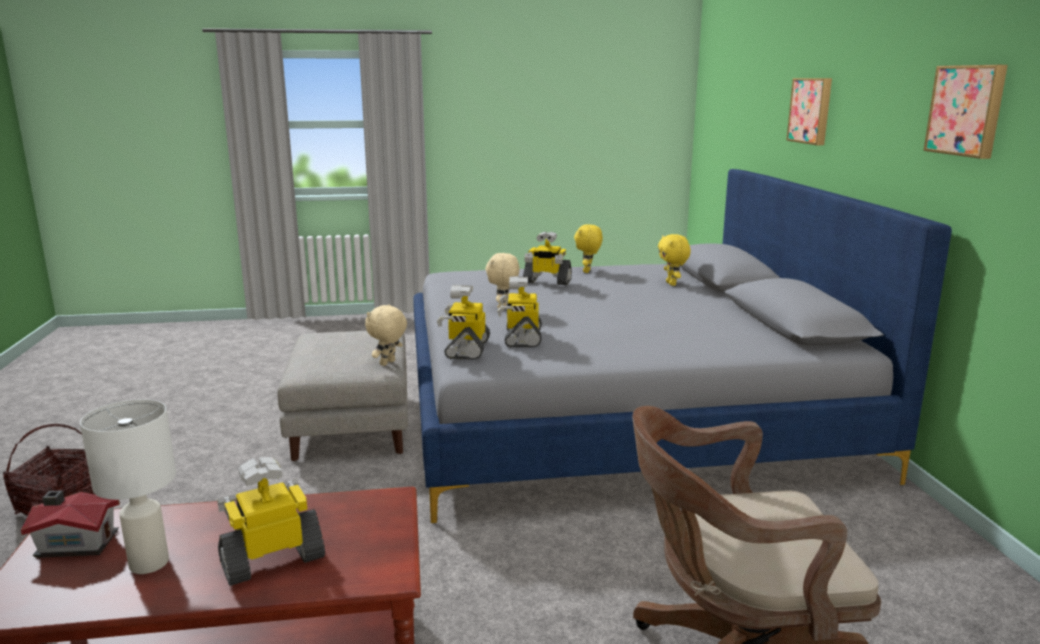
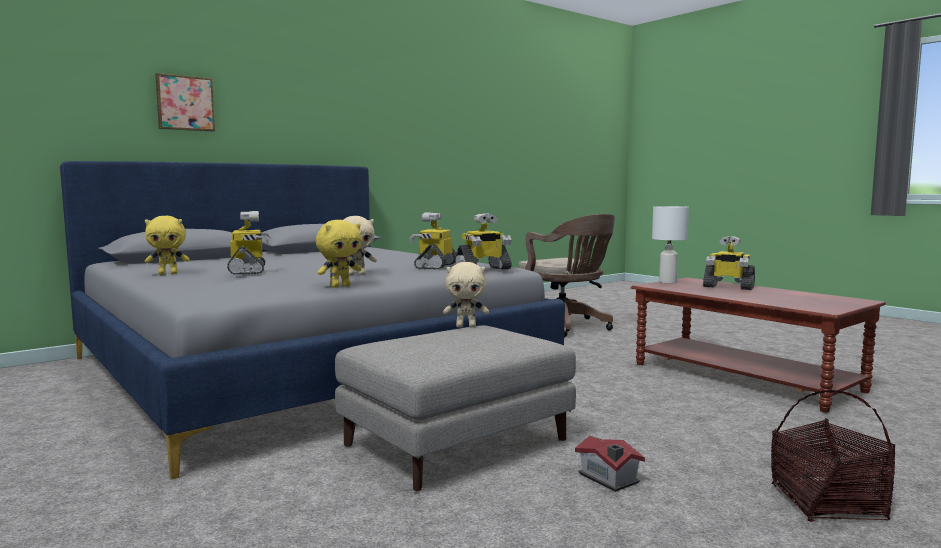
camera: 120 degrees left, 10 degrees down
toy house [21,490,120,558] -> toy house moved to [575,436,645,492]
white table lamp [80,399,176,574] -> white table lamp moved to [652,206,689,284]
toy robot [498,276,542,348] -> toy robot turned 135 degrees clockwise [409,212,456,269]
yellow plush toy [658,234,691,286] -> yellow plush toy moved to [316,220,362,288]
picture [923,65,1008,159] -> none

